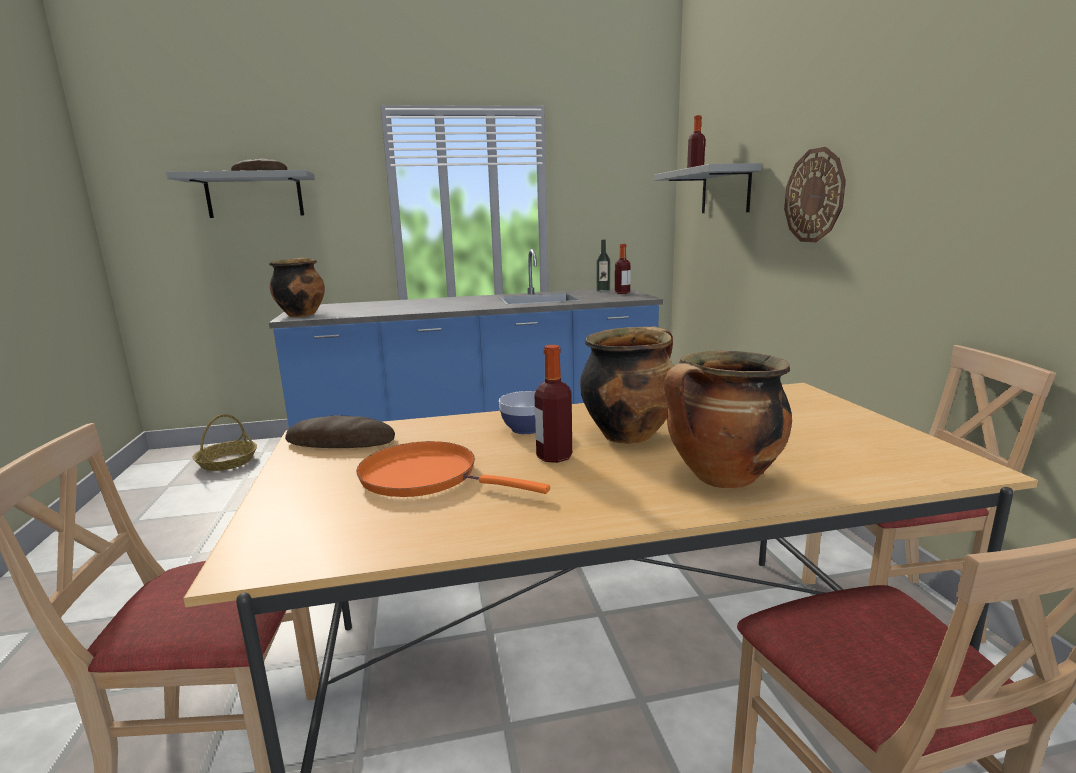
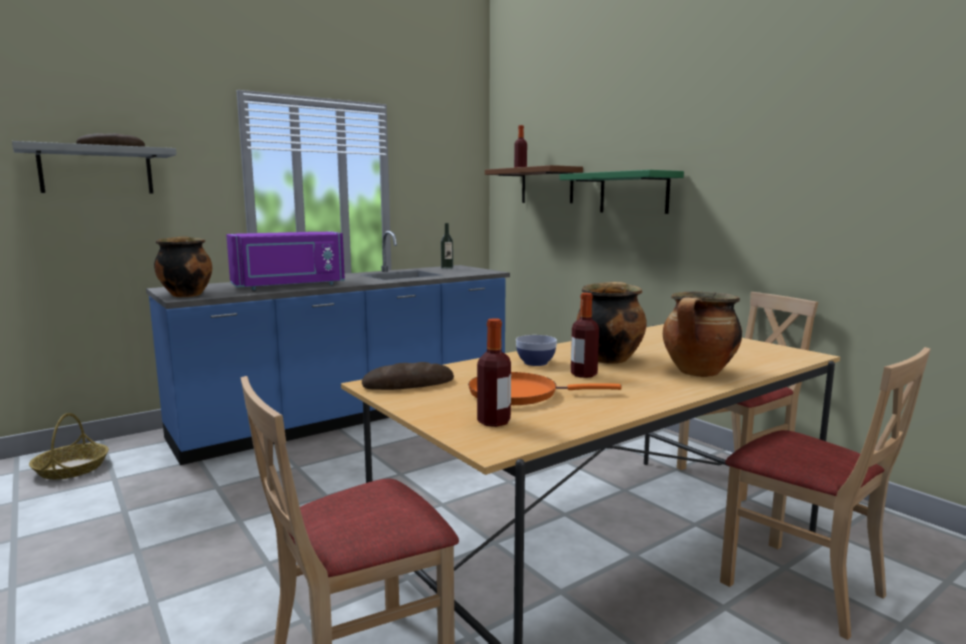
camera: 25 degrees left, 5 degrees down
bottle [615,244,631,294] -> bottle moved to [477,318,511,427]
grey shelf [654,163,762,213] -> brown shelf [485,165,583,203]
wall clock [784,147,846,242] -> green shelf [559,170,684,214]
none -> purple microwave [226,231,345,290]

